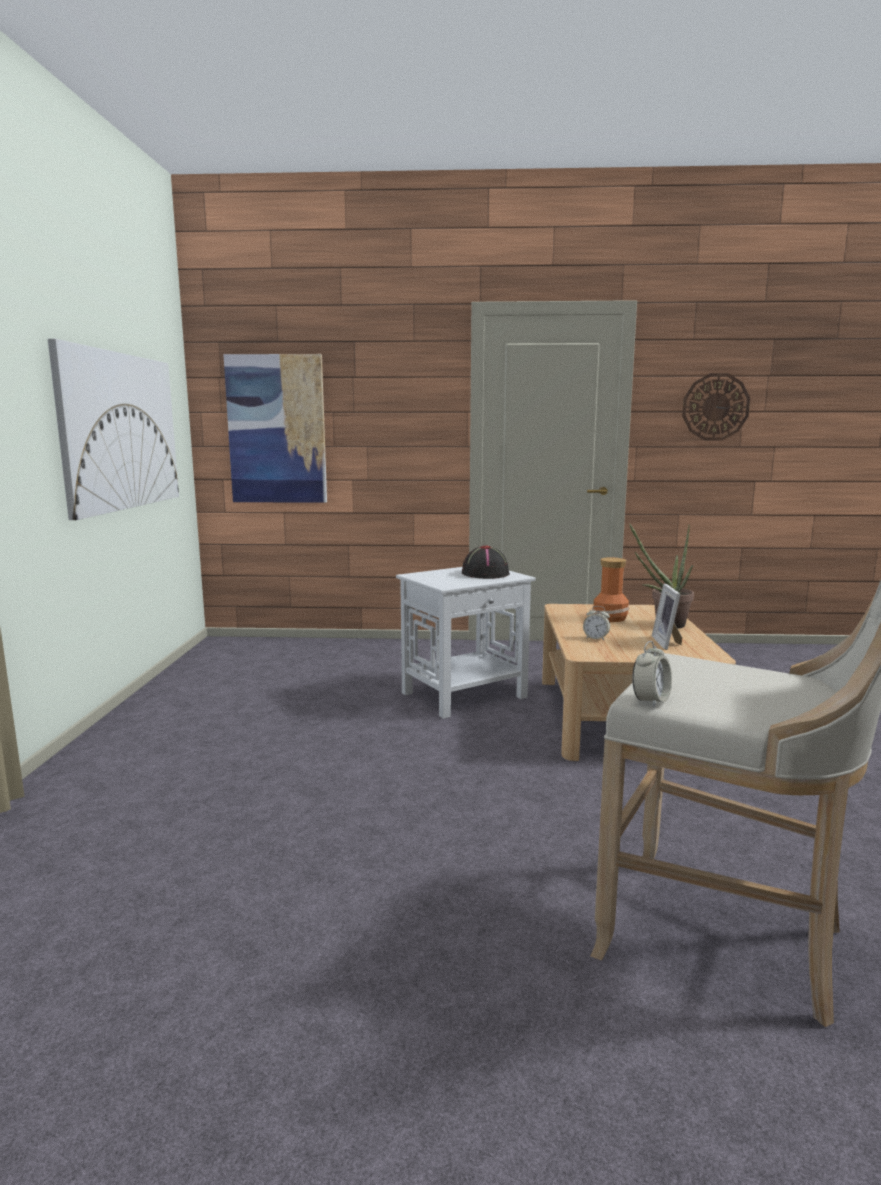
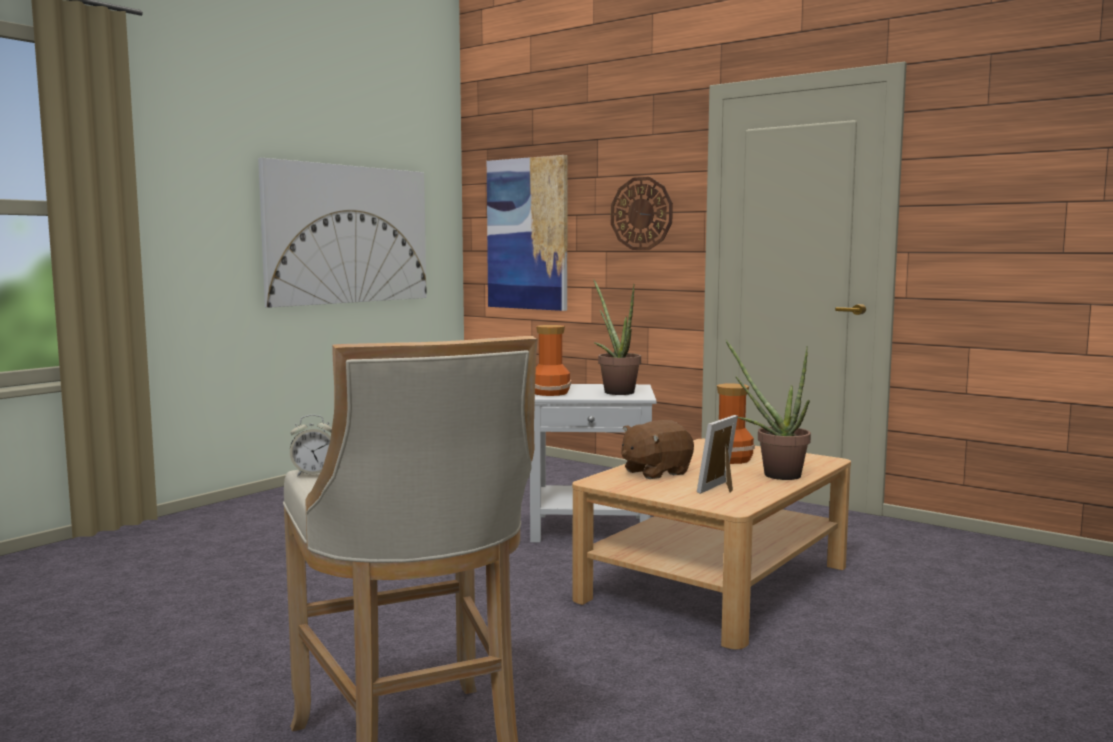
camera: 35 degrees right, 5 degrees down
black hat [462,546,510,579] -> potted plant [593,279,641,395]
alarm clock [583,606,610,640] -> brown plush toy [621,420,694,479]
wall clock [682,373,750,441] -> wall clock moved to [611,177,673,250]
none -> vase [535,325,571,396]

